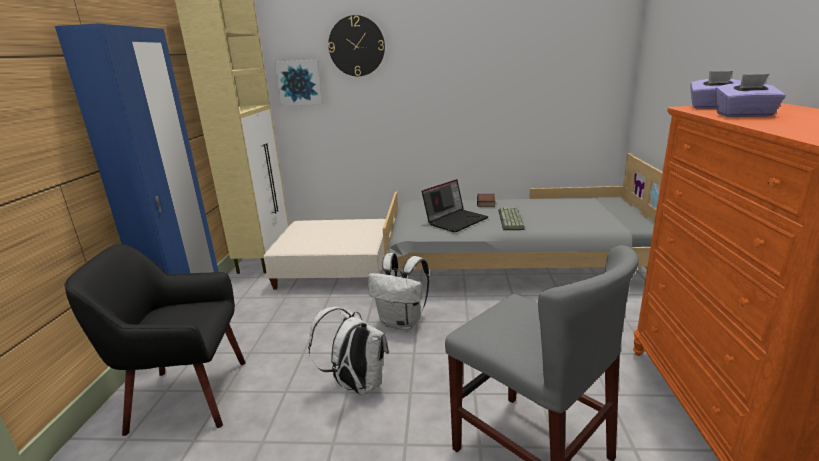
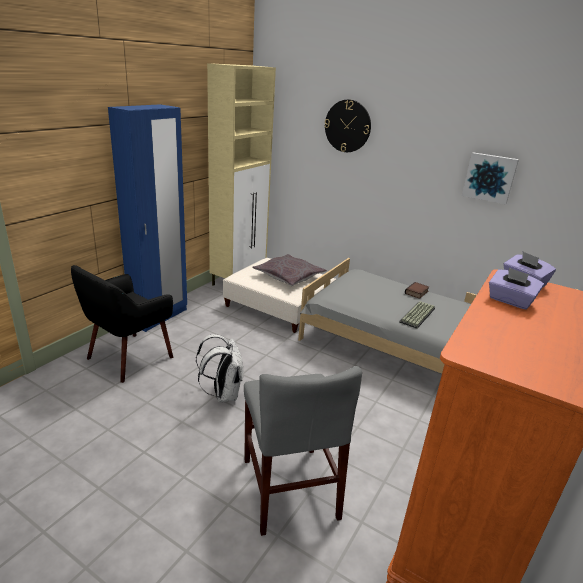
camera: 25 degrees right, 5 degrees up
black armchair [65,244,246,436] -> black armchair turned 75 degrees counterclockwise [71,265,173,383]
picture [275,60,323,106] -> picture moved to [462,152,519,204]
white backpack [368,253,429,330] -> none
laptop [422,179,489,232] -> none
none -> grey pillow [252,254,327,286]

